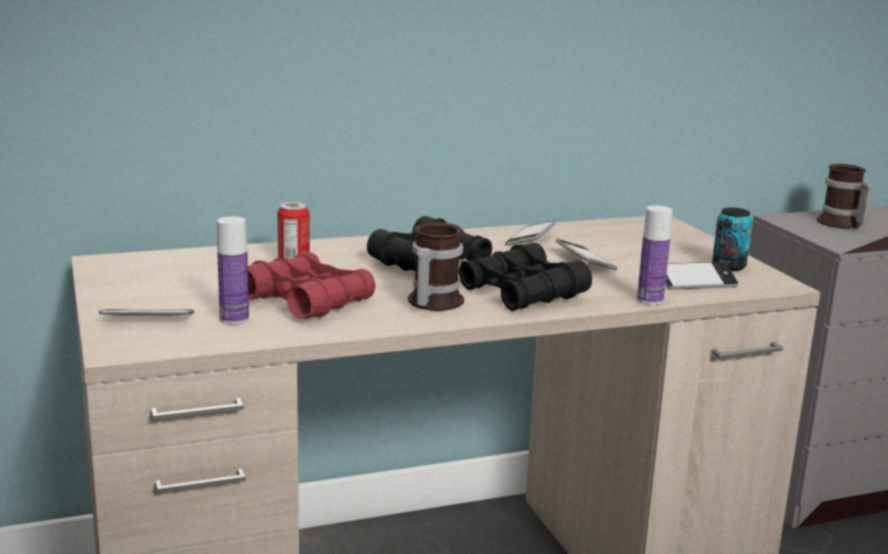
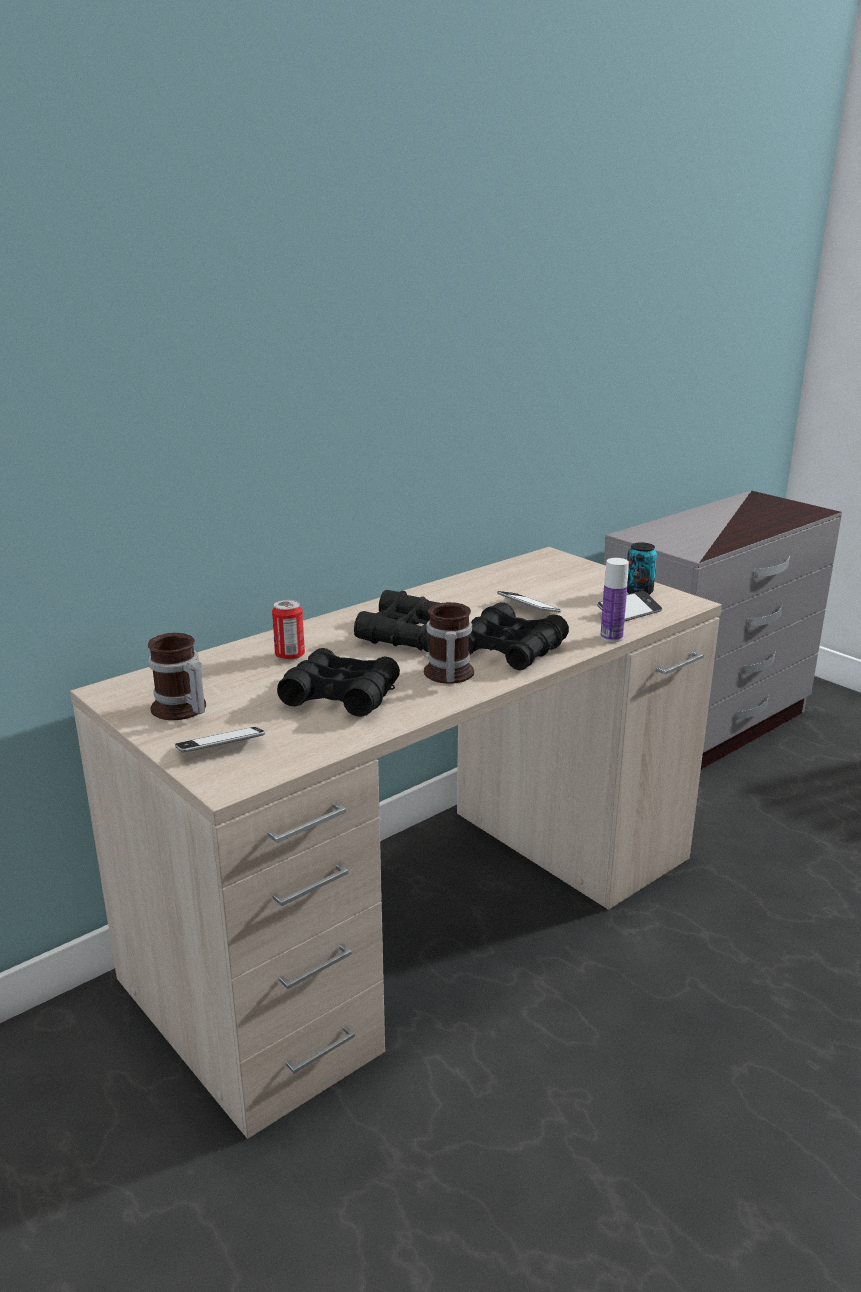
camera: 20 degrees left, 5 degrees up
bottle [217,216,249,325] -> none
red binoculars [248,252,376,319] -> black binoculars [277,648,400,717]
phone [505,220,557,245] -> none
mug [817,164,874,229] -> mug moved to [148,633,206,720]

